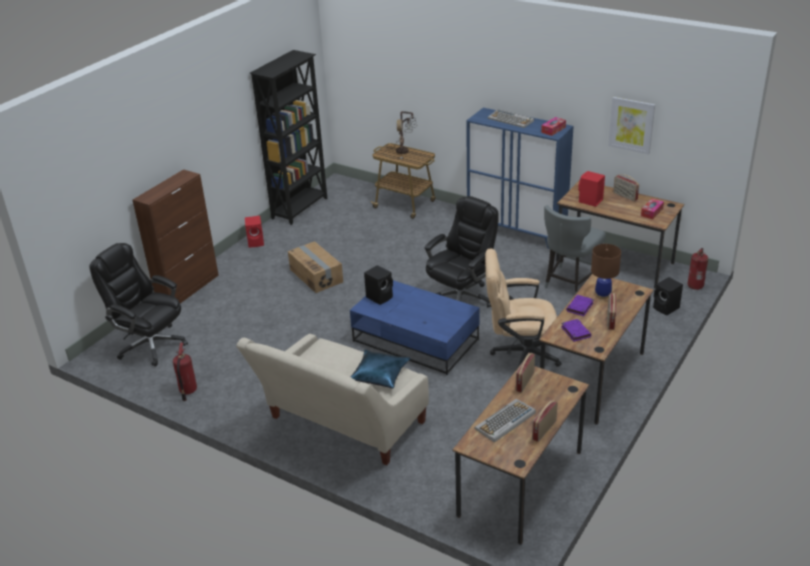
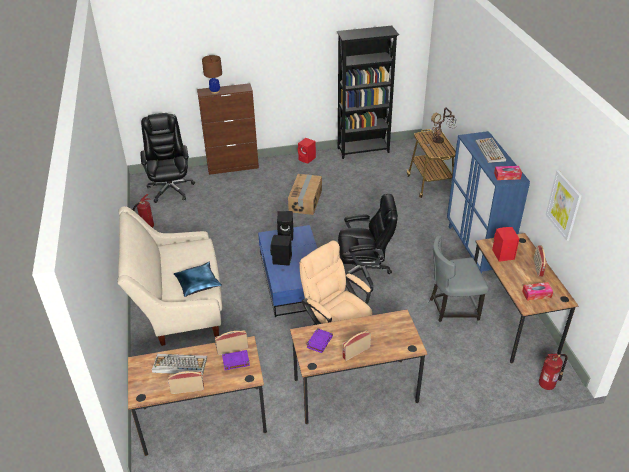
camera: 45 degrees right, 5 degrees up
purple book [566,295,594,316] -> purple book moved to [222,350,250,370]
brown table lamp [591,244,621,299] -> brown table lamp moved to [202,55,222,94]
black speaker [653,277,683,315] -> black speaker moved to [270,235,292,266]

